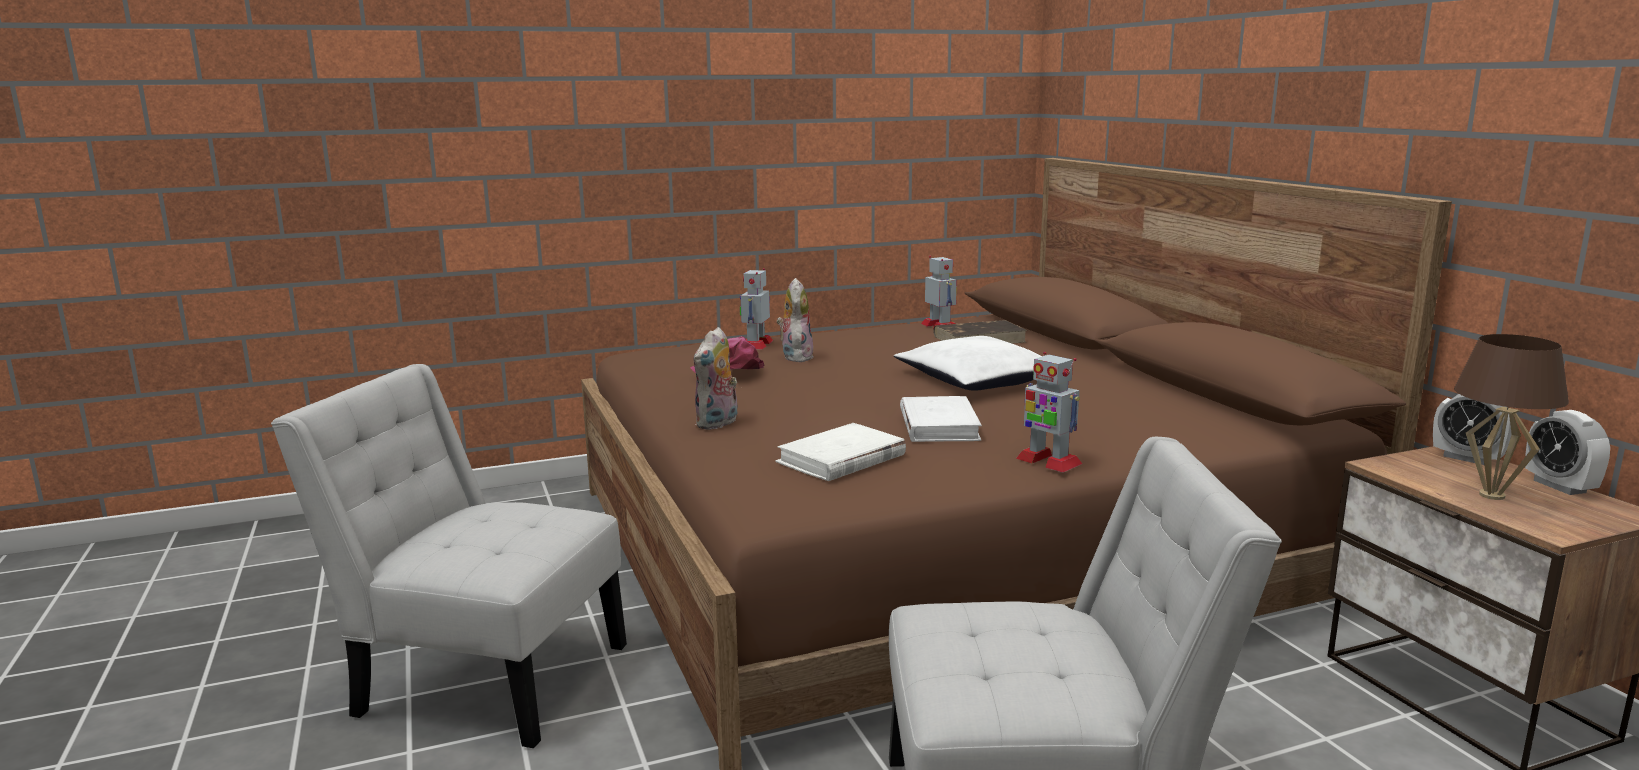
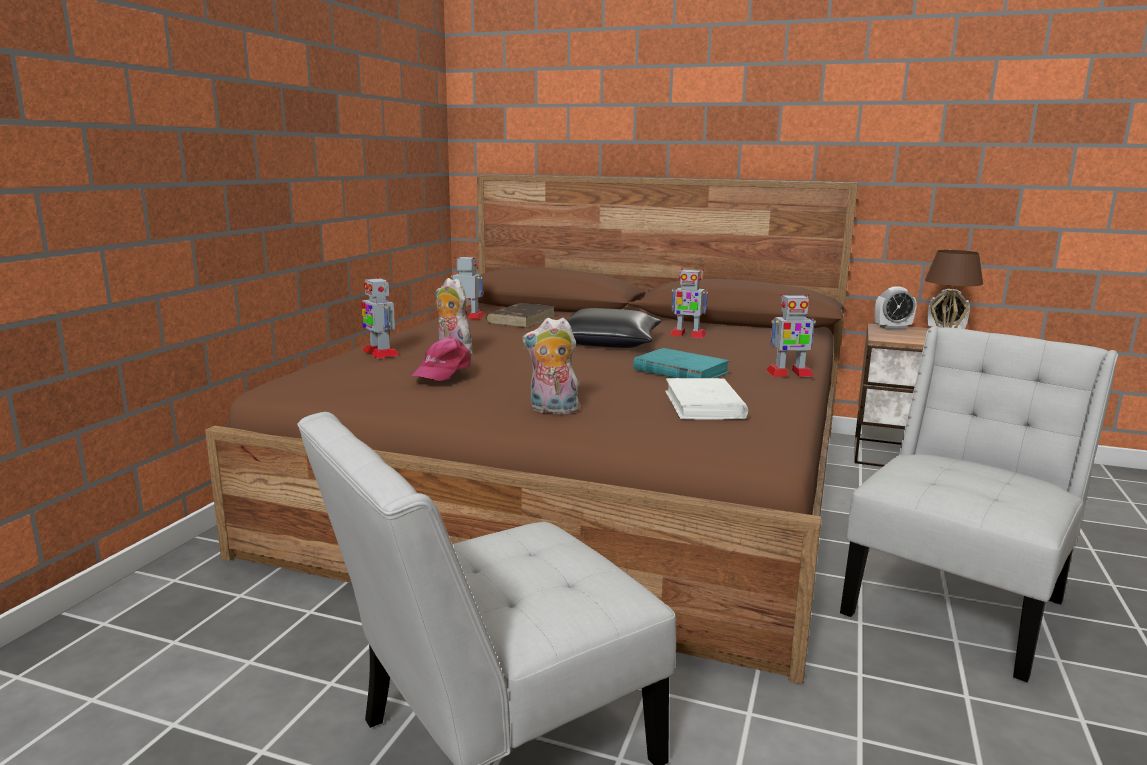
camera: 50 degrees left, 0 degrees up
plush toy [694,327,737,430] -> plush toy turned 120 degrees clockwise [522,318,579,414]
white pillow [894,336,1042,391] -> black pillow [567,308,661,348]
white book [900,396,982,442] -> turquoise book [633,348,730,378]
none -> toy robot [669,268,708,338]

